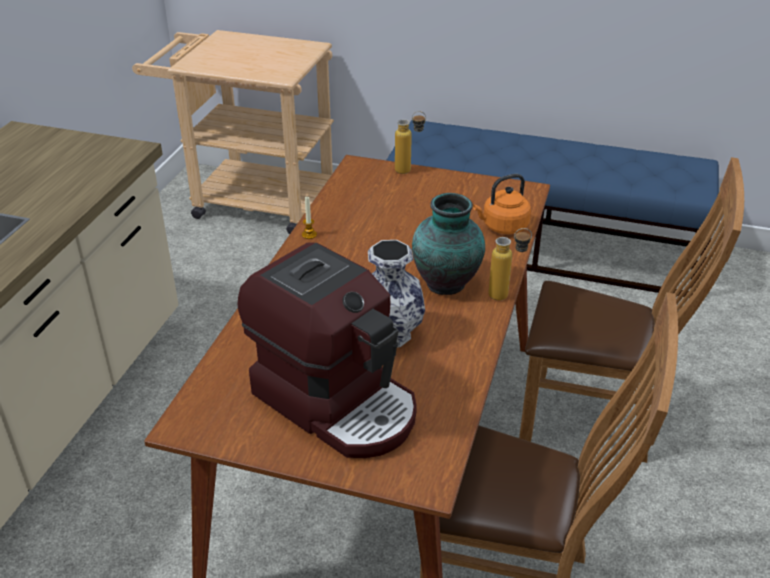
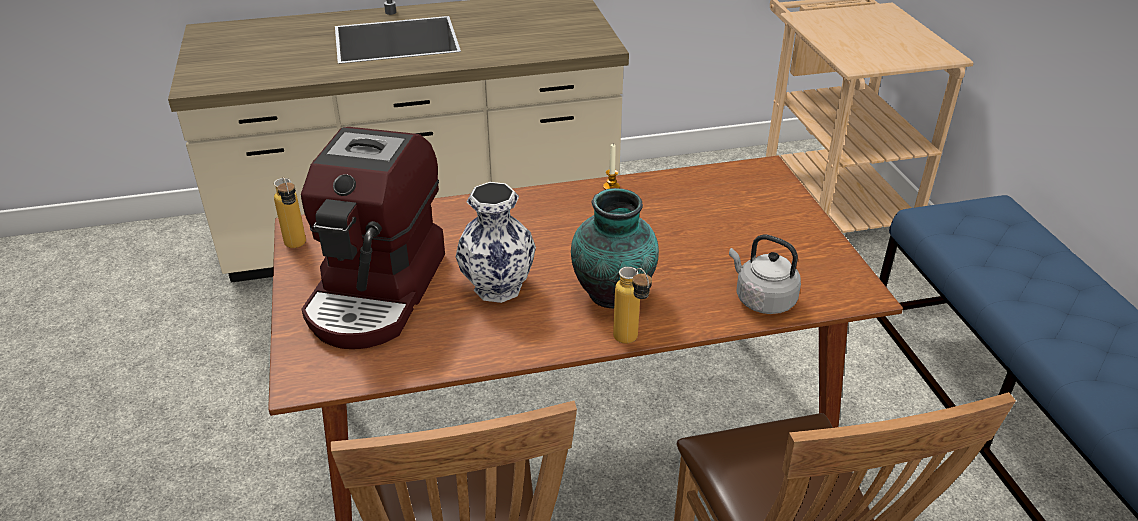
camera: 60 degrees right, 0 degrees up
bottle [395,111,426,174] -> bottle moved to [274,177,306,248]
orange kettle [473,174,531,234] -> grey kettle [729,234,801,314]

